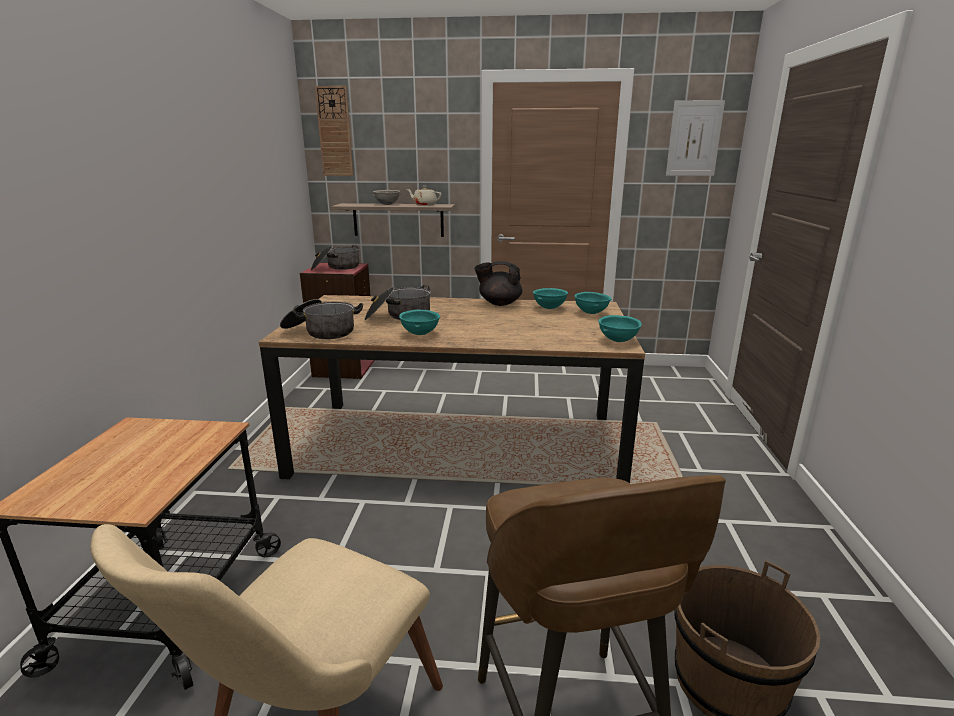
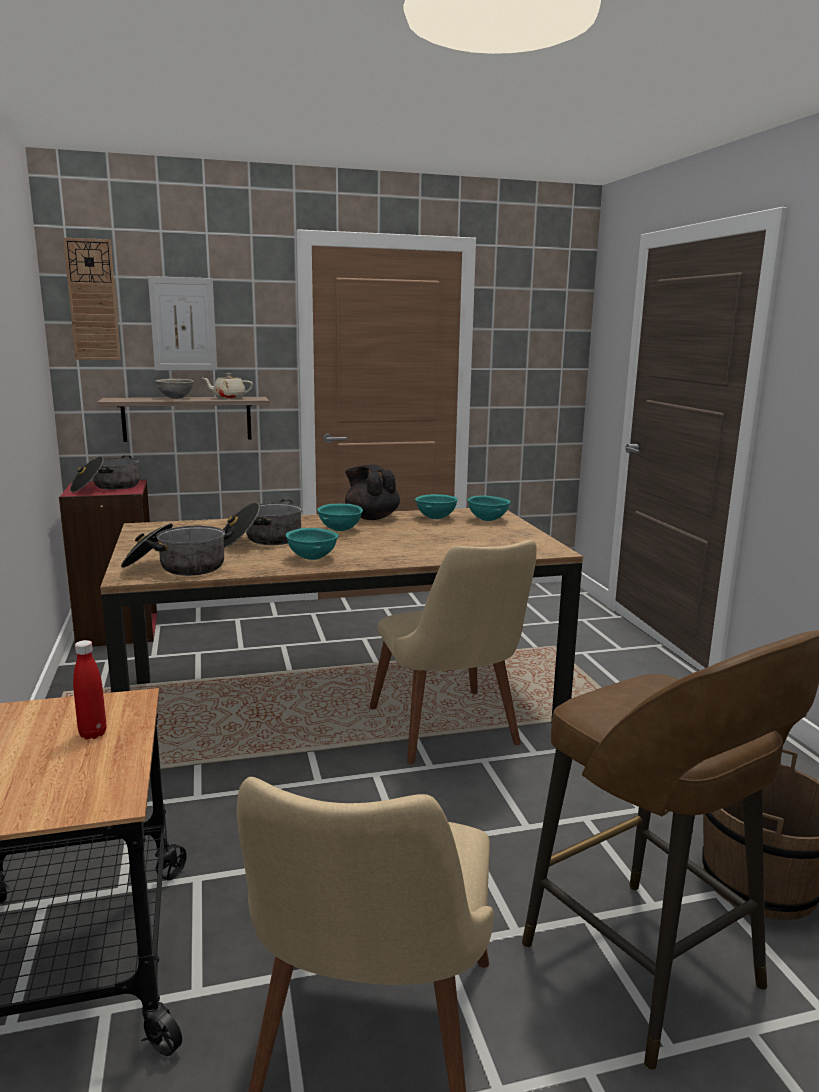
camera: 20 degrees left, 5 degrees down
black teapot [474,261,522,306] -> black teapot turned 60 degrees clockwise [345,464,400,520]
turquoise bowl [598,315,642,342] -> turquoise bowl moved to [317,504,363,531]
picture [666,100,725,176] -> picture moved to [148,276,217,370]
none -> red bottle [73,640,106,740]
none -> beige chair [369,539,536,764]

